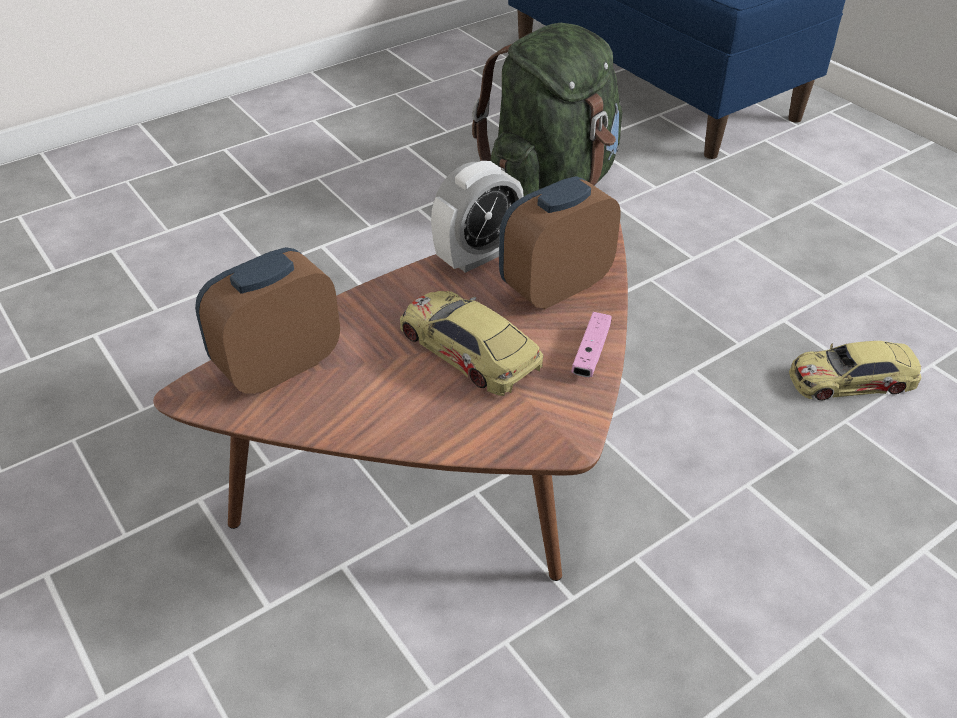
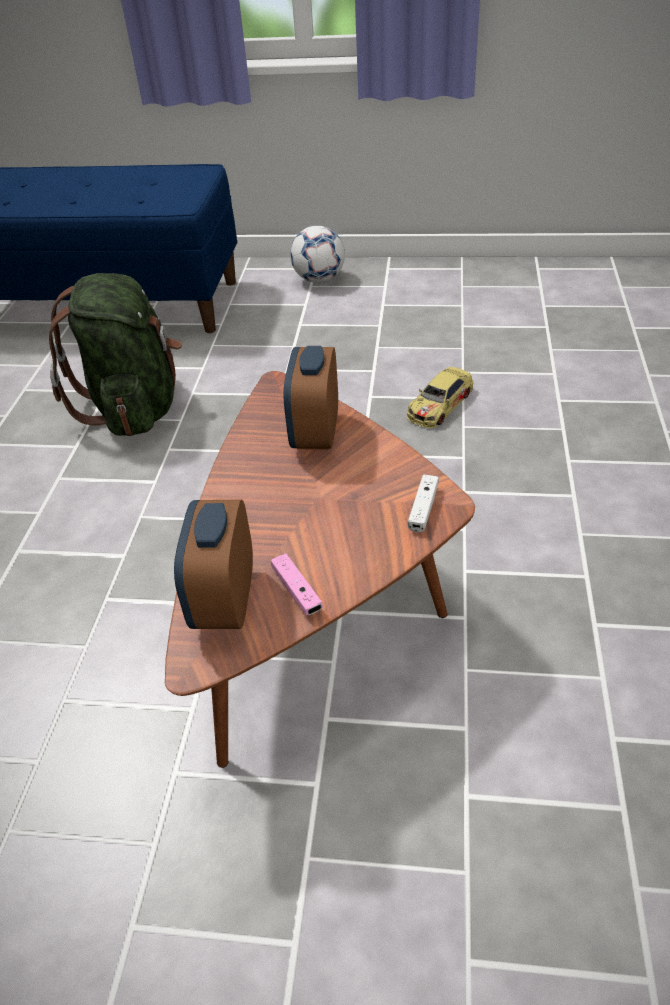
camera: 45 degrees left, 0 degrees up
toy car [400,291,543,396] -> none
alarm clock [431,161,524,273] -> none
pink game controller [571,312,612,377] -> pink game controller moved to [271,554,323,615]
none -> football [290,226,345,283]
none -> white game controller [408,474,439,532]

